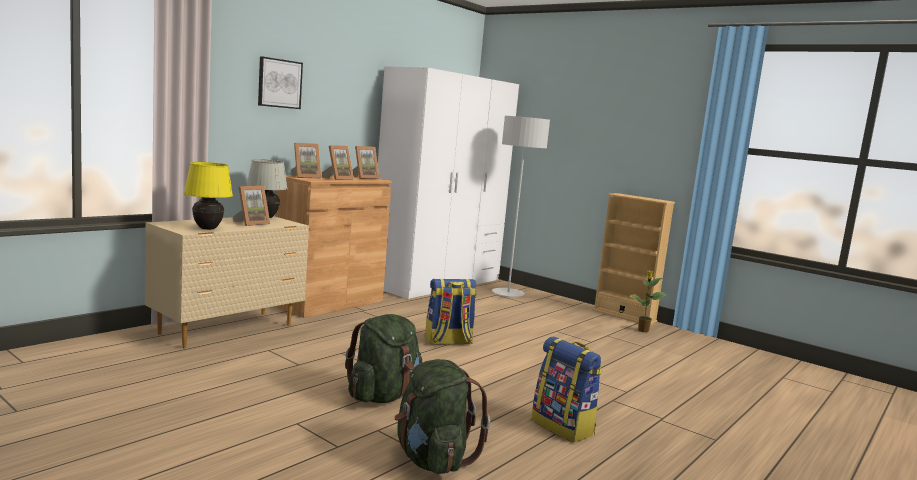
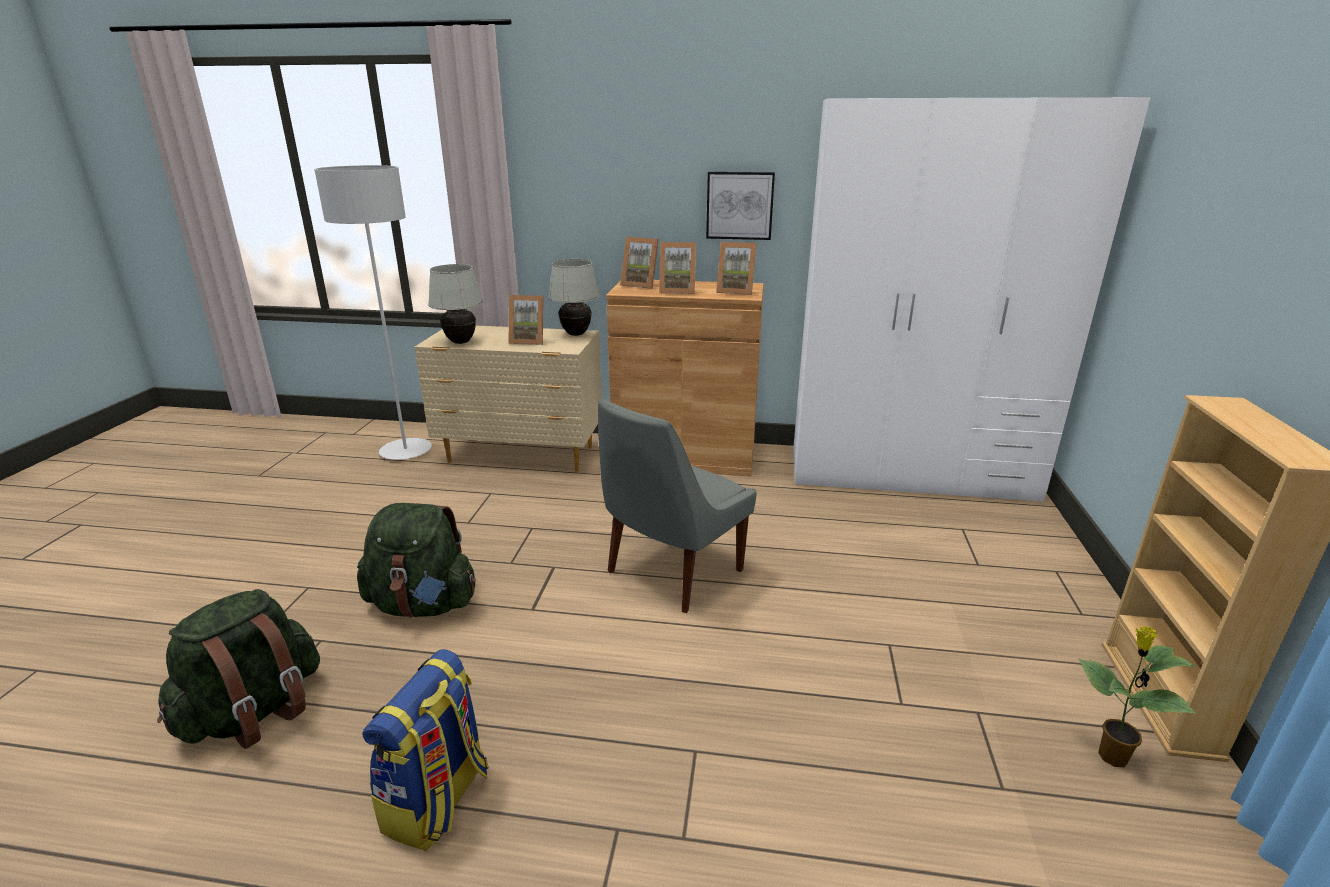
camera: 60 degrees right, 15 degrees up
yellow table lamp [184,162,233,230] -> white table lamp [428,264,483,344]
picture [258,56,303,109] -> picture moved to [706,172,775,240]
backpack [425,279,477,345] -> grey chair [598,399,757,613]
grey floor lamp [492,116,550,298] -> grey floor lamp moved to [314,165,432,460]

